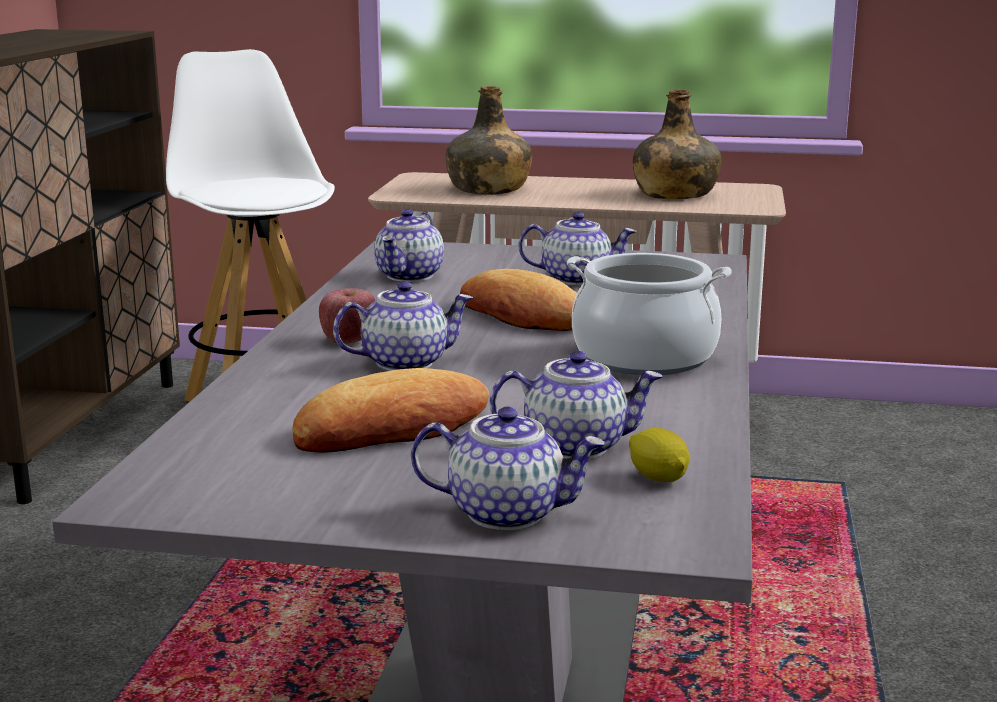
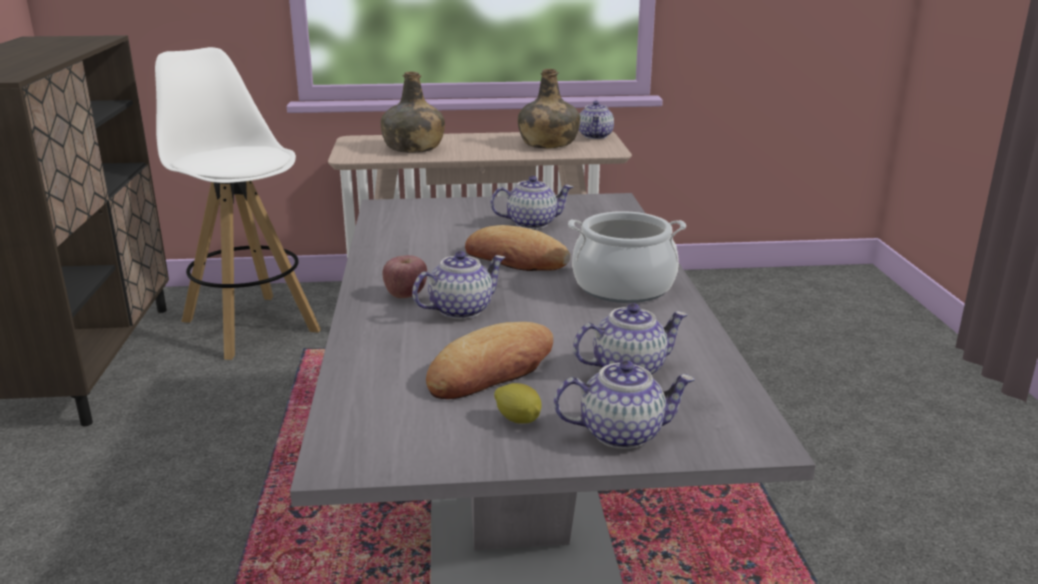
camera: 15 degrees left, 5 degrees up
teapot [374,209,444,282] -> teapot moved to [579,101,614,139]
lemon [629,428,690,482] -> lemon moved to [494,383,542,424]

